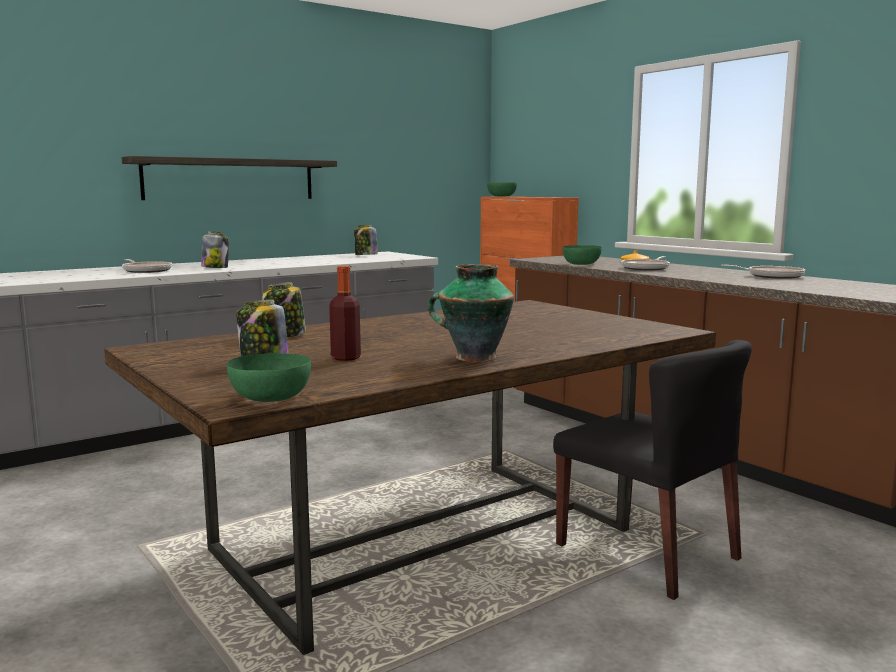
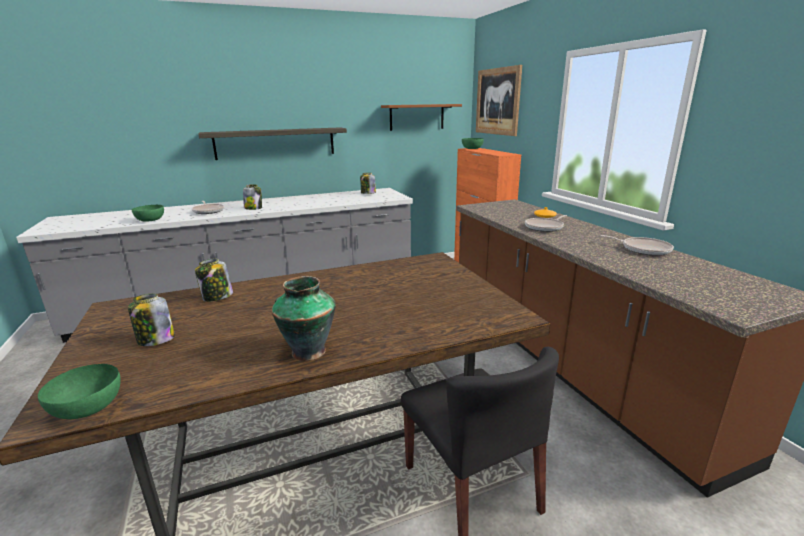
camera: 15 degrees right, 10 degrees up
bottle [329,266,361,361] -> none
green bowl [562,245,602,265] -> green bowl moved to [132,205,164,222]
none -> brown shelf [381,104,462,131]
none -> picture [476,65,522,136]

